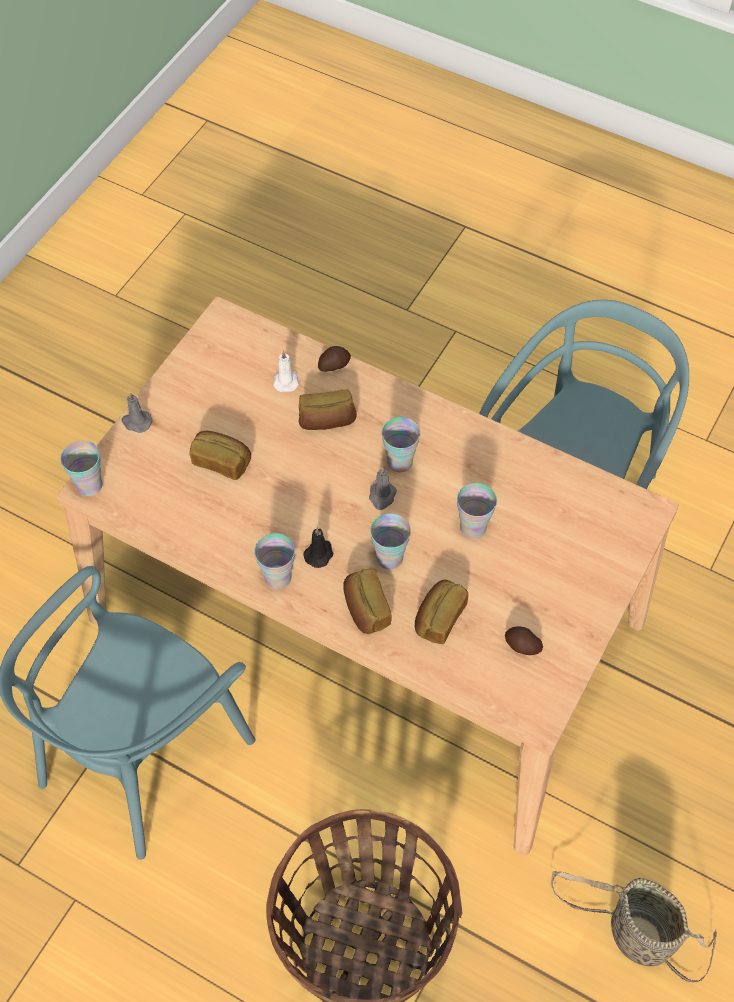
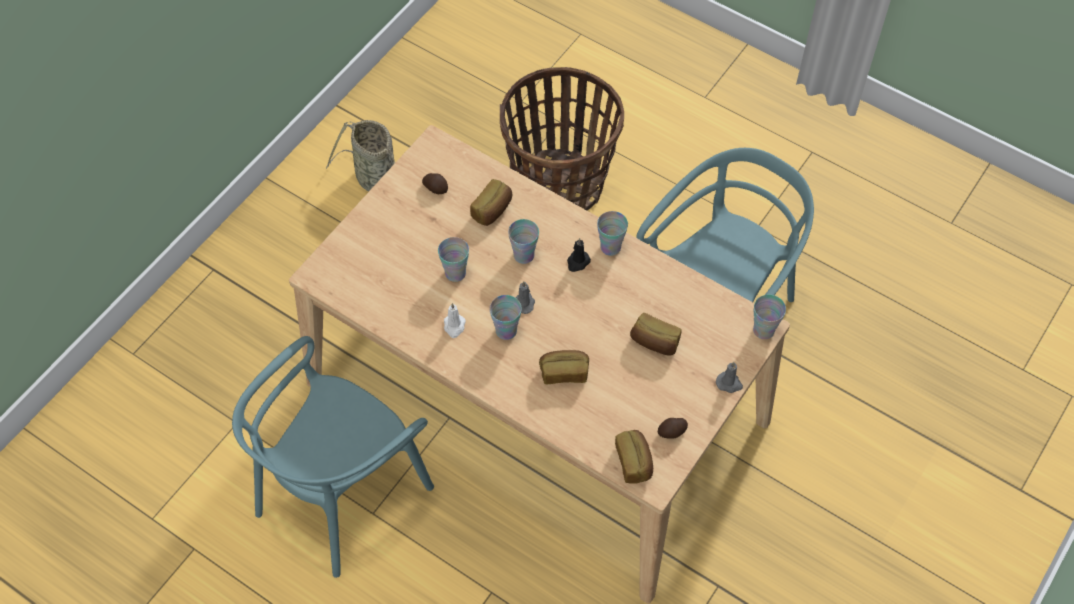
camera: 175 degrees left, 0 degrees up
white candle [273,351,299,392] -> white candle moved to [444,303,466,338]
potato [318,346,351,372] -> potato moved to [658,418,688,439]
bread [343,569,392,634] -> bread moved to [615,430,653,484]

